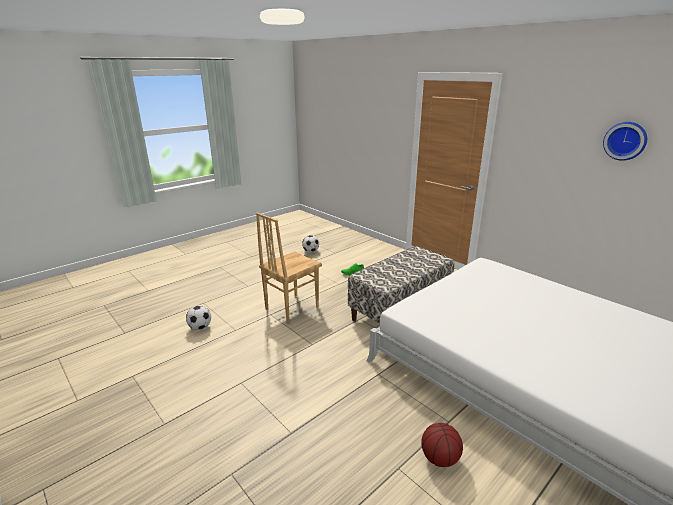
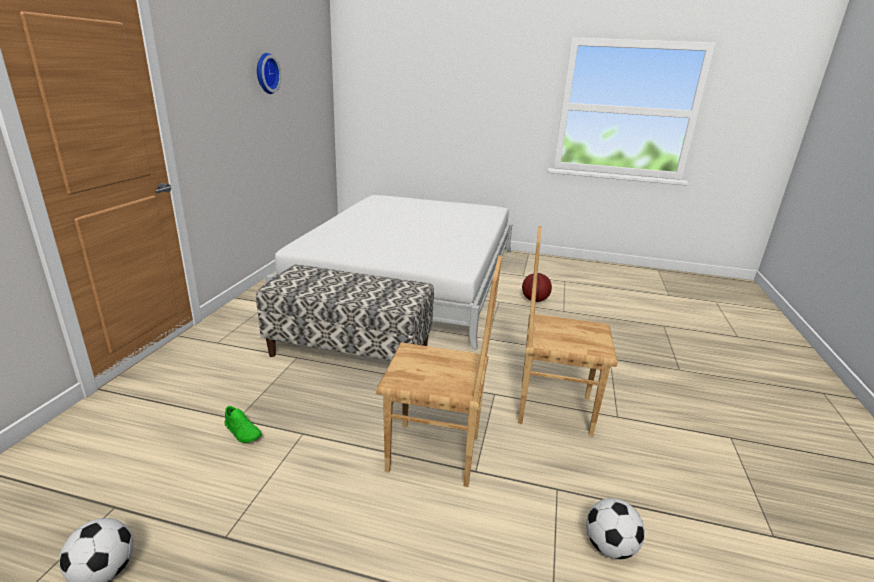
camera: 125 degrees left, 0 degrees up
none -> brown chair [518,226,618,436]

